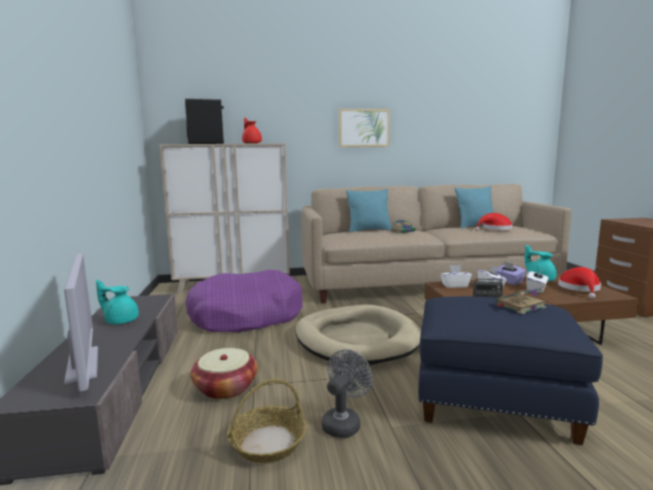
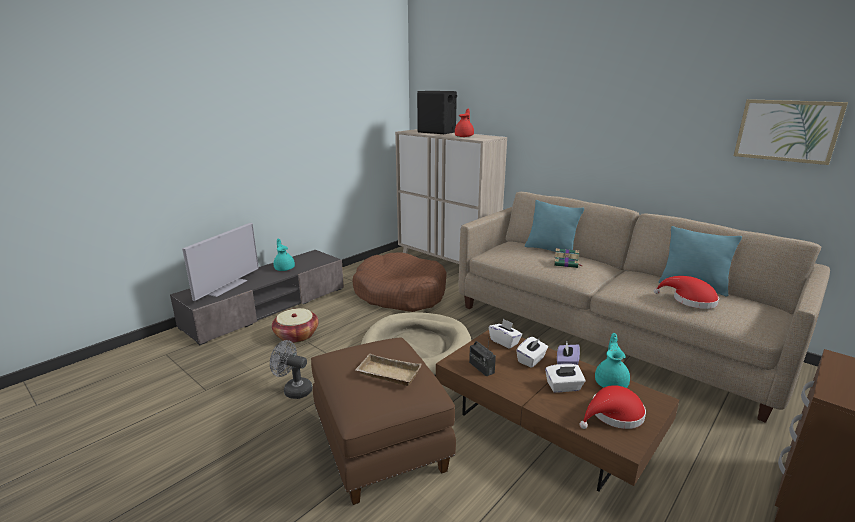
camera: 50 degrees right, 10 degrees up
purple dog bed [185,270,303,332] -> brown dog bed [352,252,447,312]
basket [227,379,307,463] -> none
grey fan [322,349,373,438] -> grey fan turned 150 degrees counterclockwise [270,340,313,399]
picture [339,109,390,147] -> picture moved to [734,99,848,165]
blue ottoman [418,296,603,445] -> brown ottoman [311,338,456,505]
book [496,287,546,314] -> beige tray [355,354,422,386]

